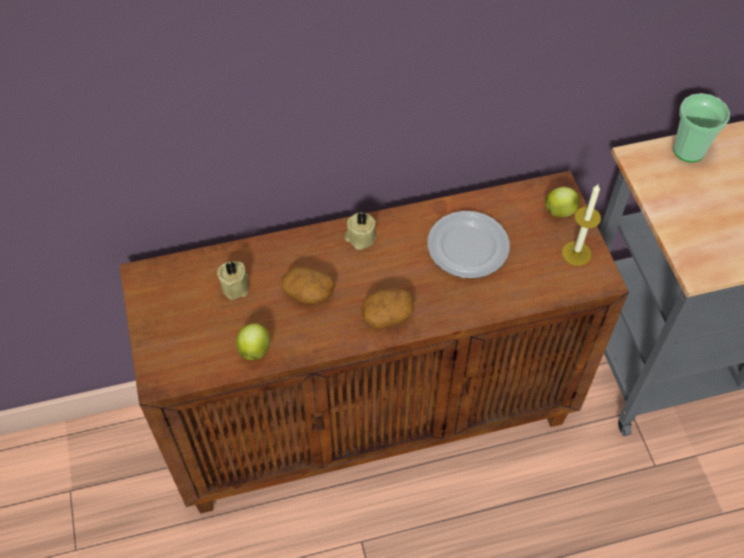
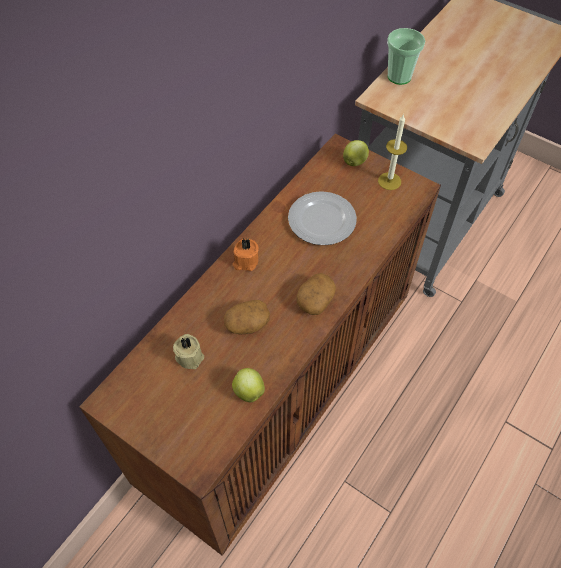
camera: 40 degrees left, 0 degrees up
beige candle [345,212,377,250] -> orange candle [233,239,259,271]

